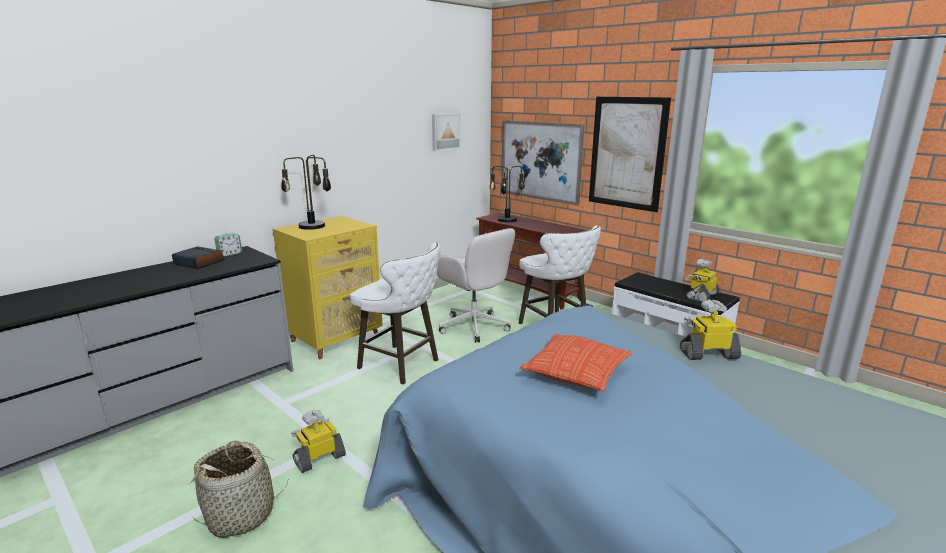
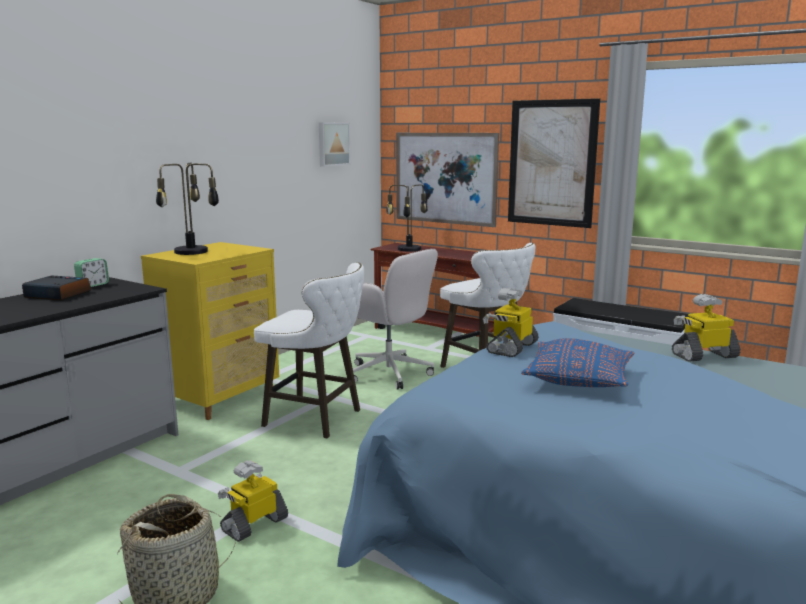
camera: 10 degrees left, 5 degrees down
orange pillow [520,334,632,391] -> blue pillow [521,338,635,387]
toy robot [685,259,720,302] -> toy robot moved to [483,288,539,357]

